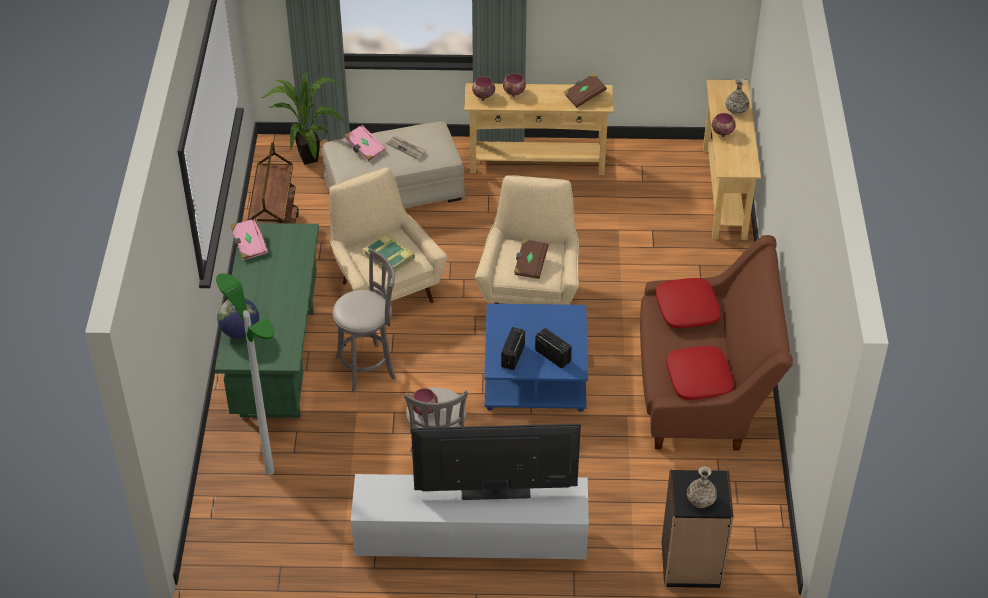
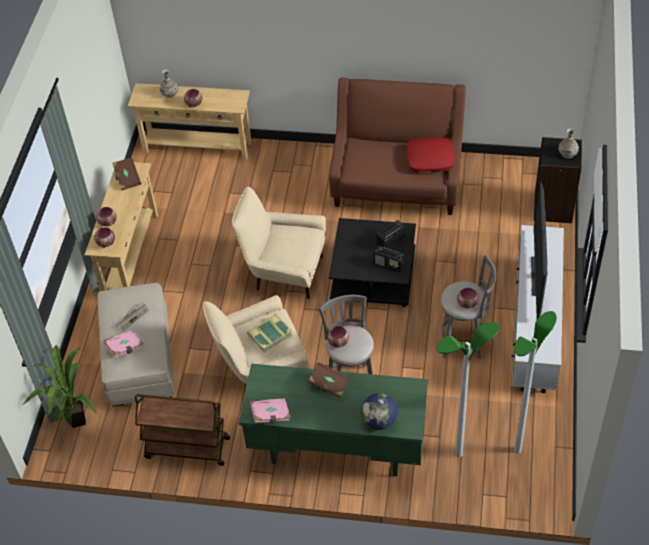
camera: 80 degrees left, 5 degrees up
blue coffee table [484,304,588,412] -> black coffee table [329,218,416,307]
brown book [514,239,549,279] -> brown book moved to [308,362,350,398]
red pillow [656,278,720,328] -> none
none -> bowl [327,326,349,347]
none -> floor lamp [514,311,557,454]

